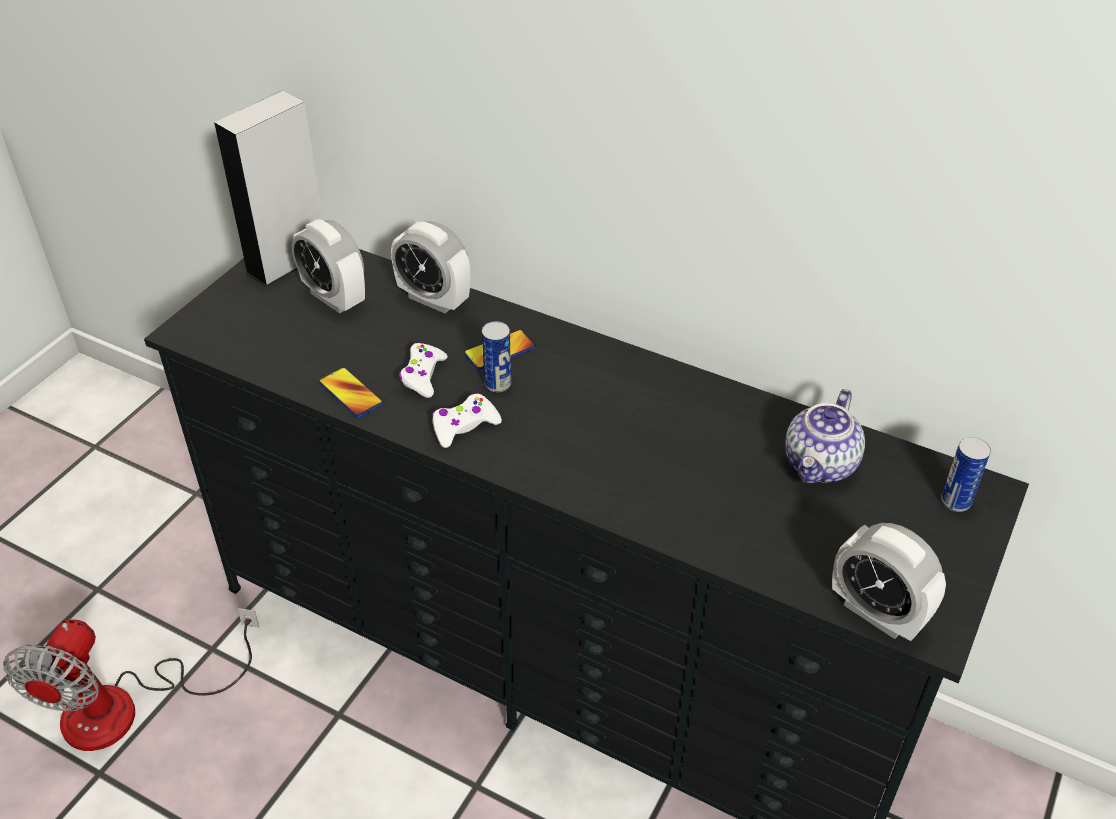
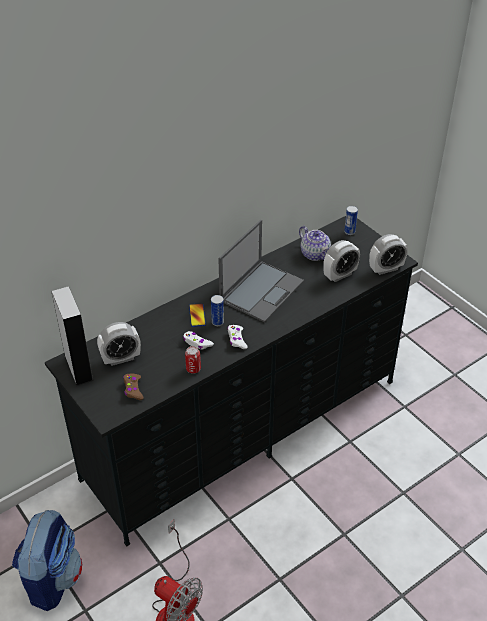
camera: 65 degrees left, 0 degrees up
phone [319,367,383,418] -> can [185,346,201,374]
alarm clock [391,221,471,314] -> alarm clock moved to [323,240,360,282]
none -> backpack [12,510,82,611]
none -> brown game controller [123,374,144,400]
none -> laptop [218,220,304,323]

